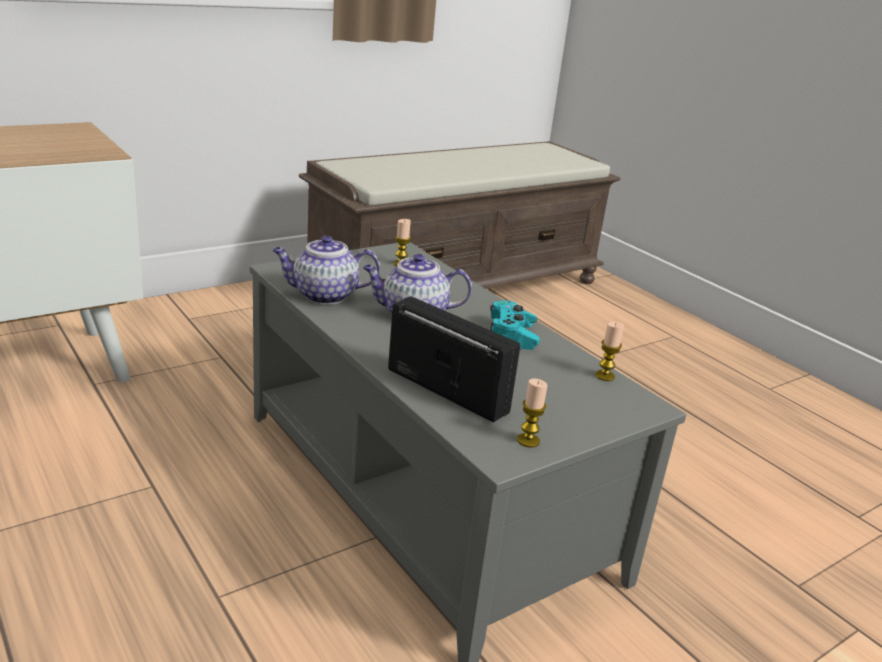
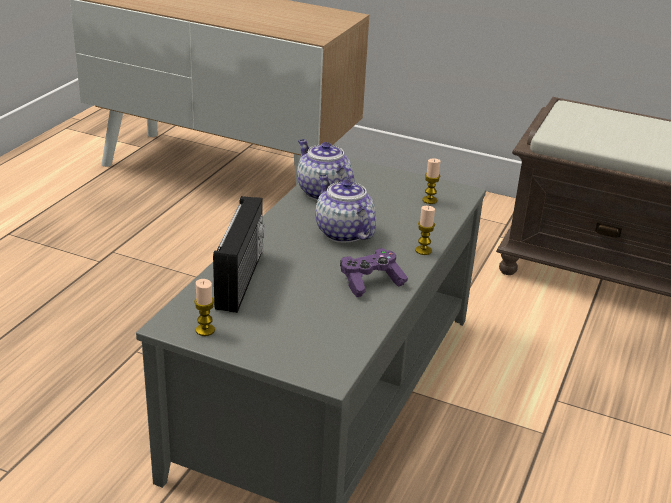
camera: 60 degrees right, 5 degrees up
turquoise game controller [490,300,540,350] -> purple game controller [340,248,408,297]
candle [595,322,624,381] -> candle moved to [415,206,435,255]

